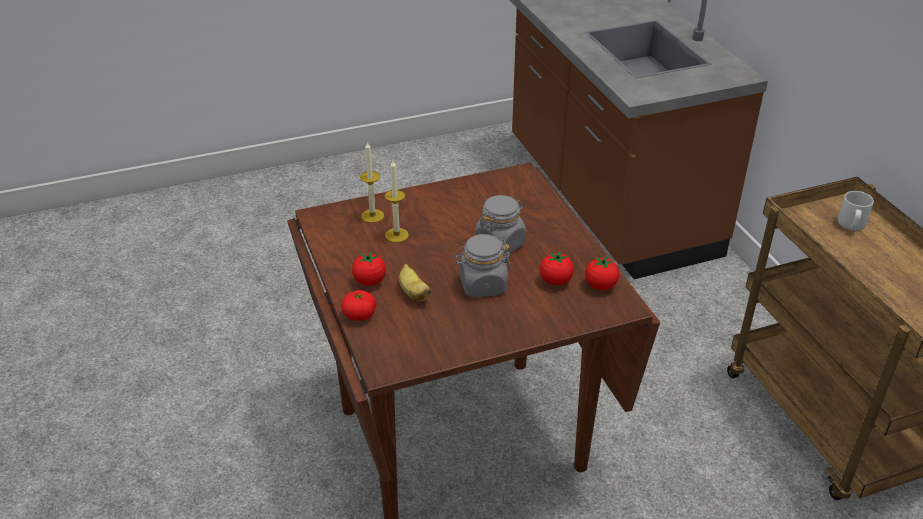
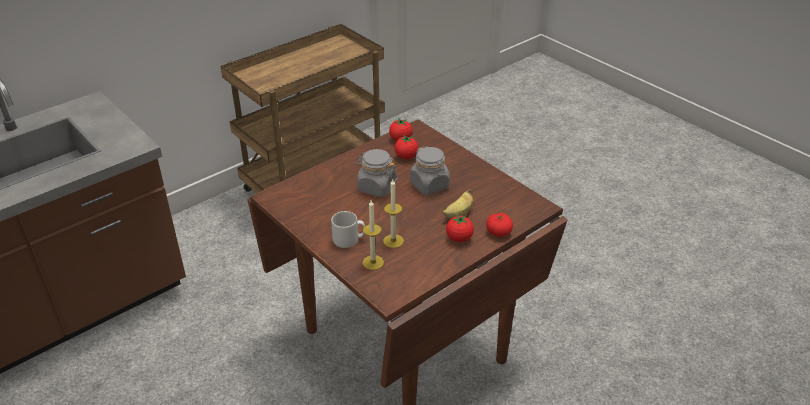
camera: 110 degrees left, 0 degrees up
grey mug [838,191,874,231] -> grey mug moved to [331,211,365,248]

